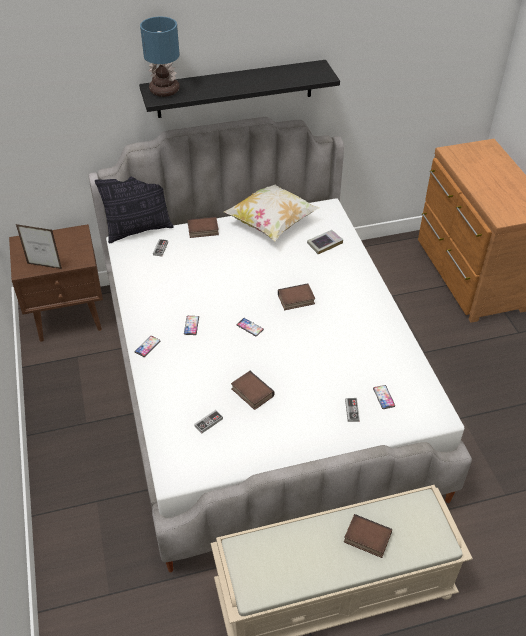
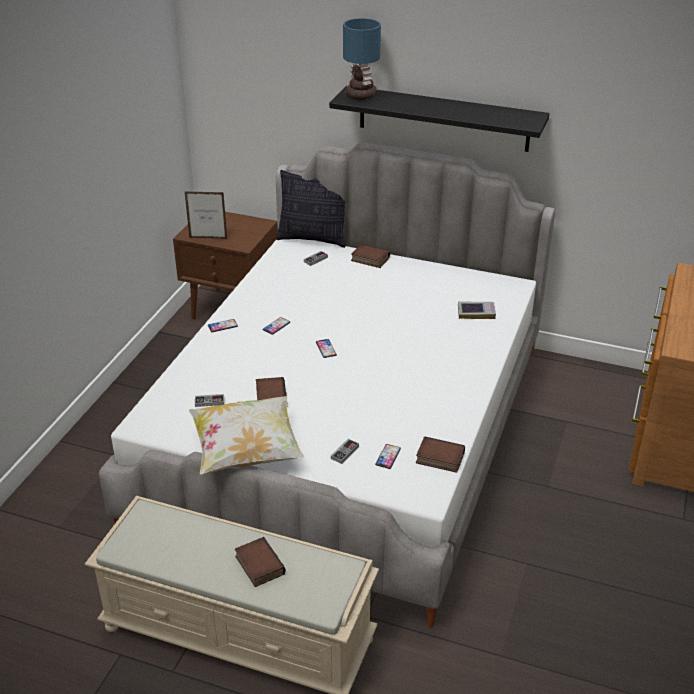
camera: 35 degrees right, 10 degrees down
picture frame [16,224,62,269] -> picture frame turned 45 degrees counterclockwise [185,191,227,239]
pillow [224,185,319,241] -> pillow moved to [189,396,304,475]
book [278,283,315,310] -> book moved to [416,436,465,473]

